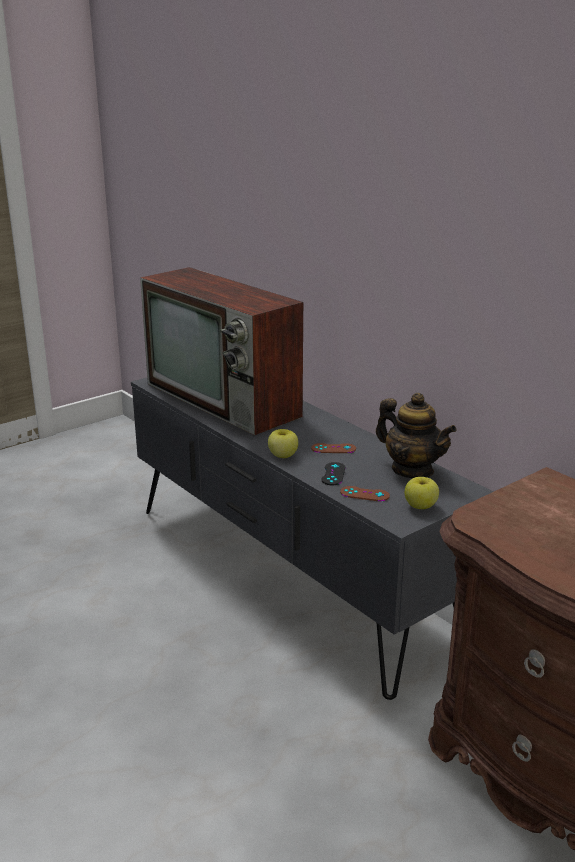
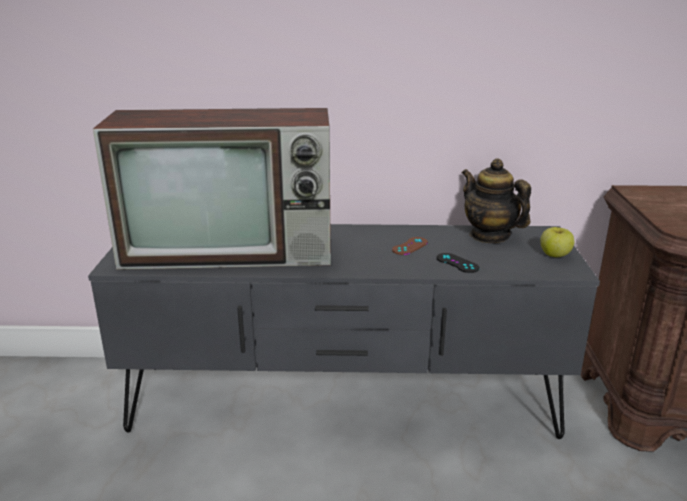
camera: 50 degrees left, 0 degrees up
apple [268,429,298,458] -> none
brown game controller [340,486,390,501] -> none
teapot [376,393,457,478] -> teapot turned 120 degrees counterclockwise [462,158,531,243]

